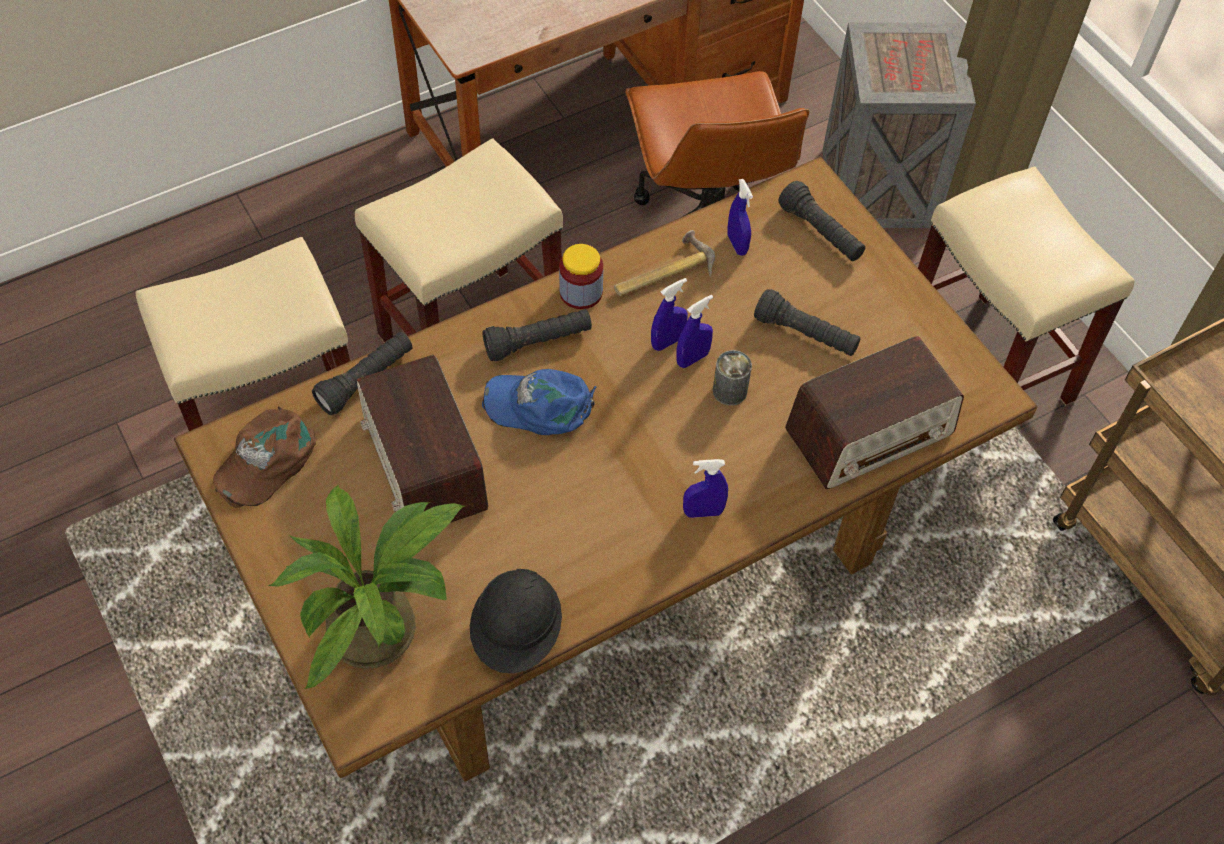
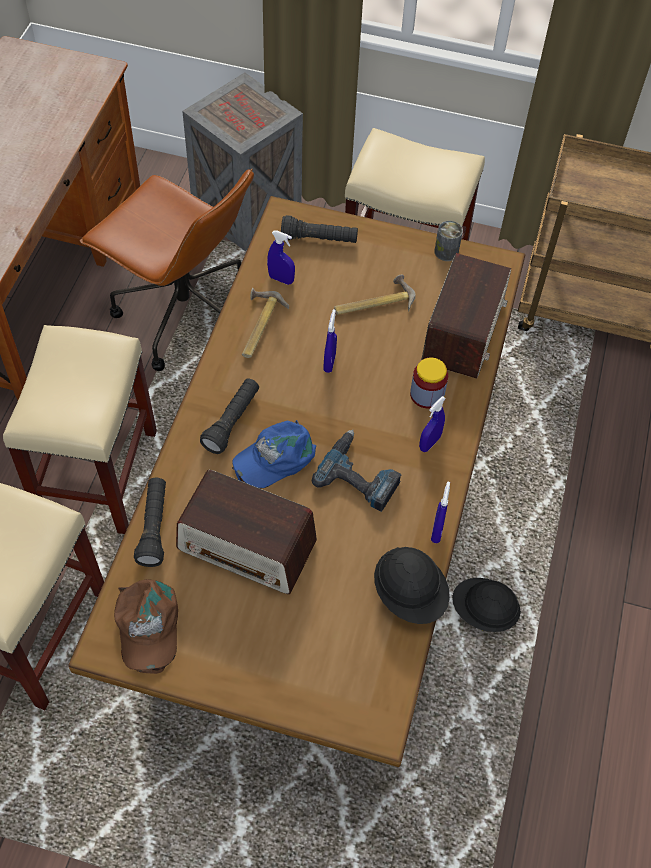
camera: 45 degrees left, 0 degrees up
potted plant [268,485,465,689] -> none
jar [559,244,603,309] -> jar moved to [410,358,448,408]
blue spray bottle [651,278,688,351] -> blue spray bottle moved to [431,482,450,543]
can [713,350,752,406] -> can moved to [435,221,463,261]
black flashlight [754,289,860,356] -> hammer [334,274,416,315]
none -> power drill [312,430,401,512]
none -> black hard hat [452,578,521,632]

